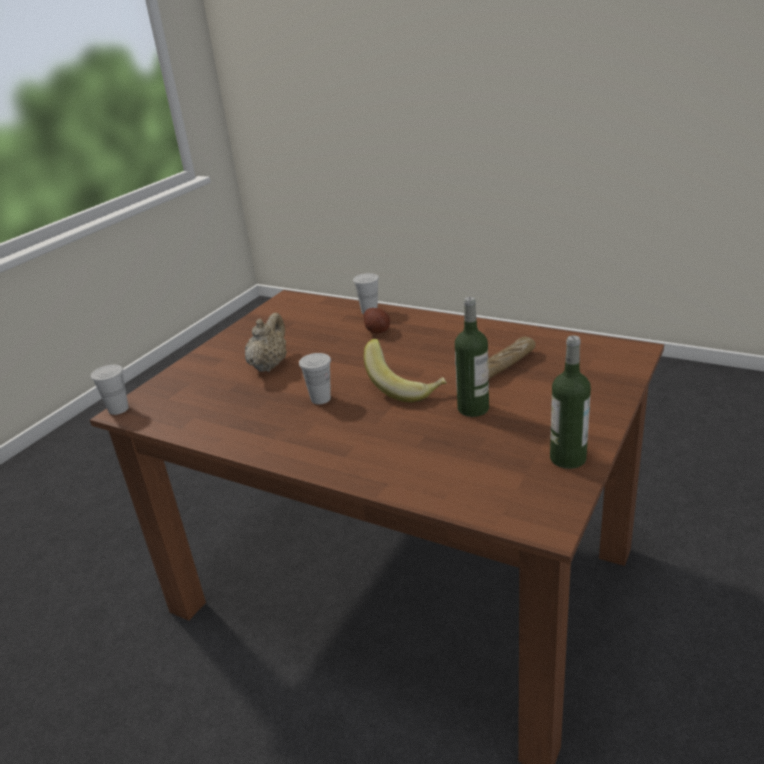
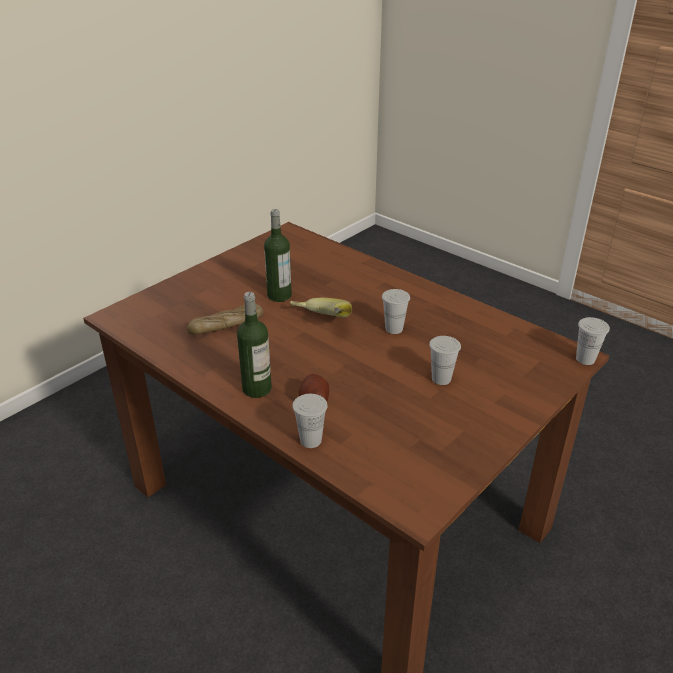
camera: 170 degrees left, 5 degrees up
beige teapot [245,313,287,372] -> white cup [429,336,461,385]
bottle [550,335,591,469] -> bottle moved to [237,292,272,398]

